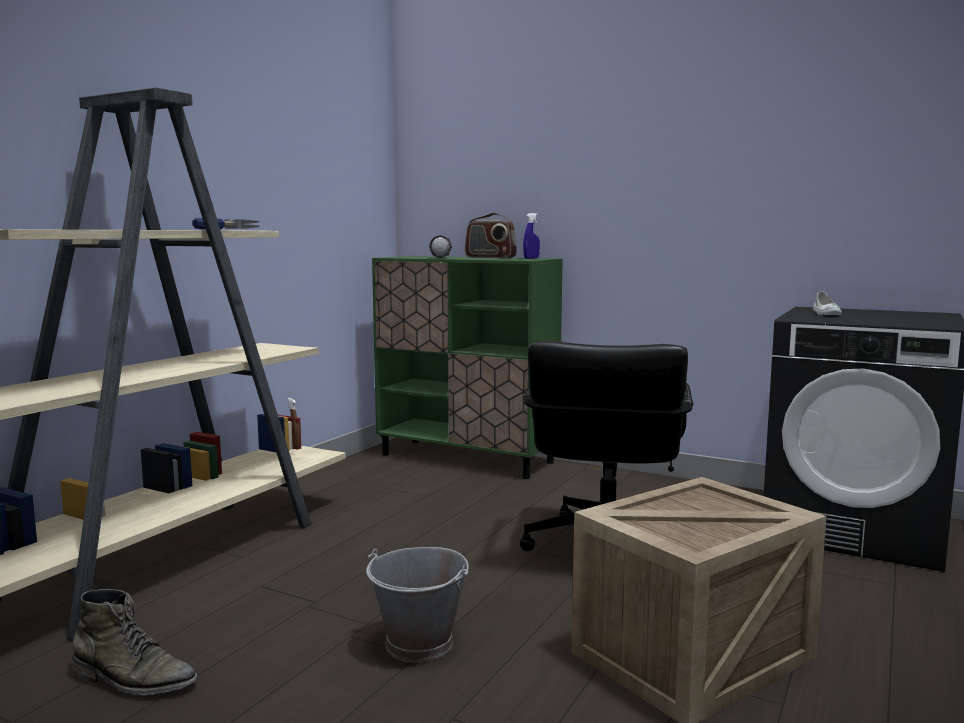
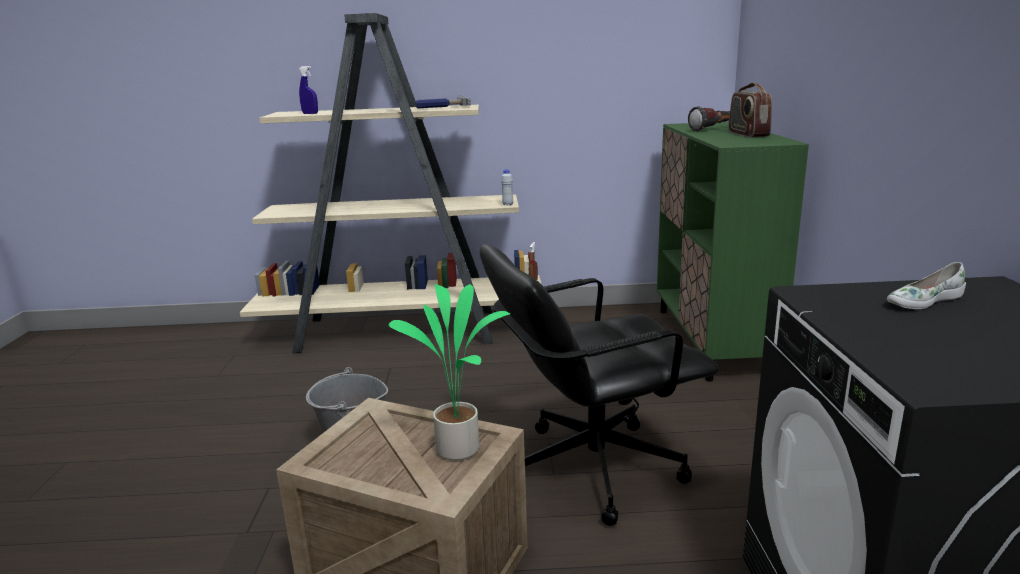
camera: 60 degrees right, 10 degrees up
green boot [71,589,198,695] -> none
blue spray bottle [523,213,540,259] -> blue spray bottle moved to [299,66,318,114]
none -> potted plant [388,284,510,460]
none -> white bottle [501,169,513,206]

